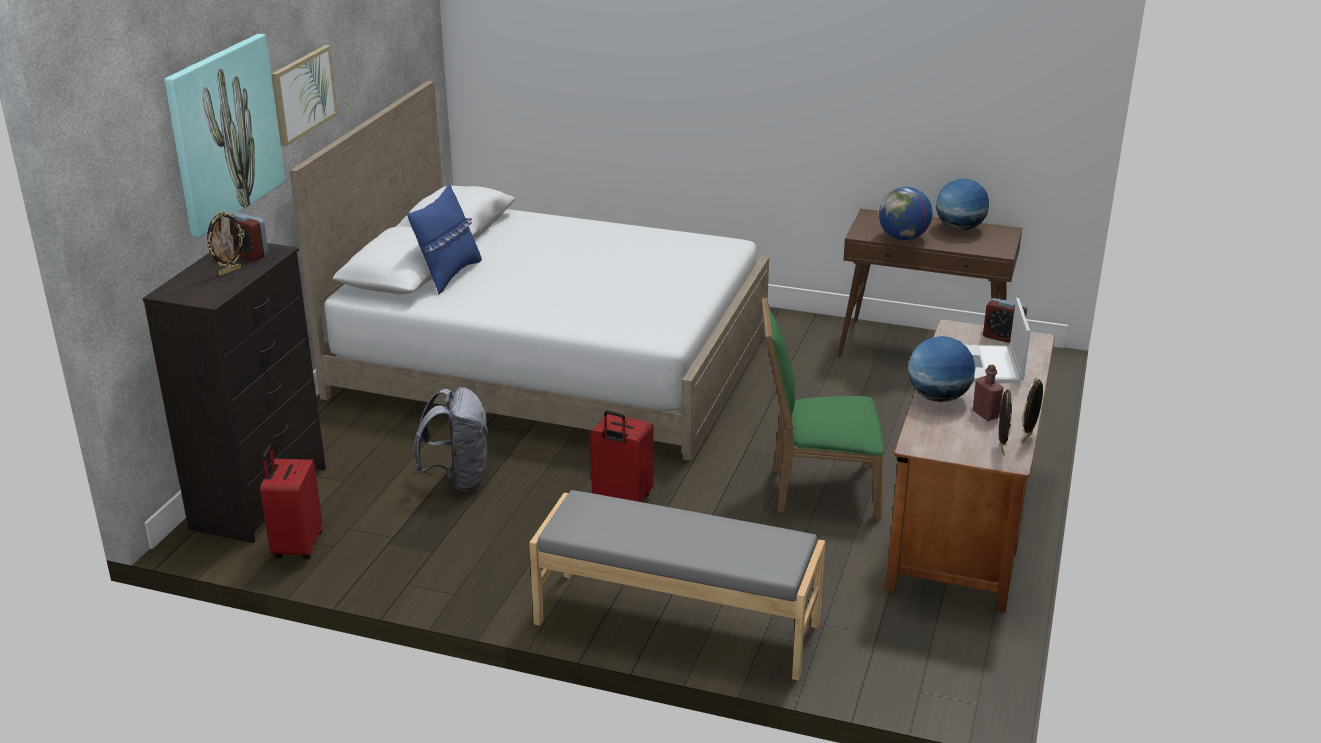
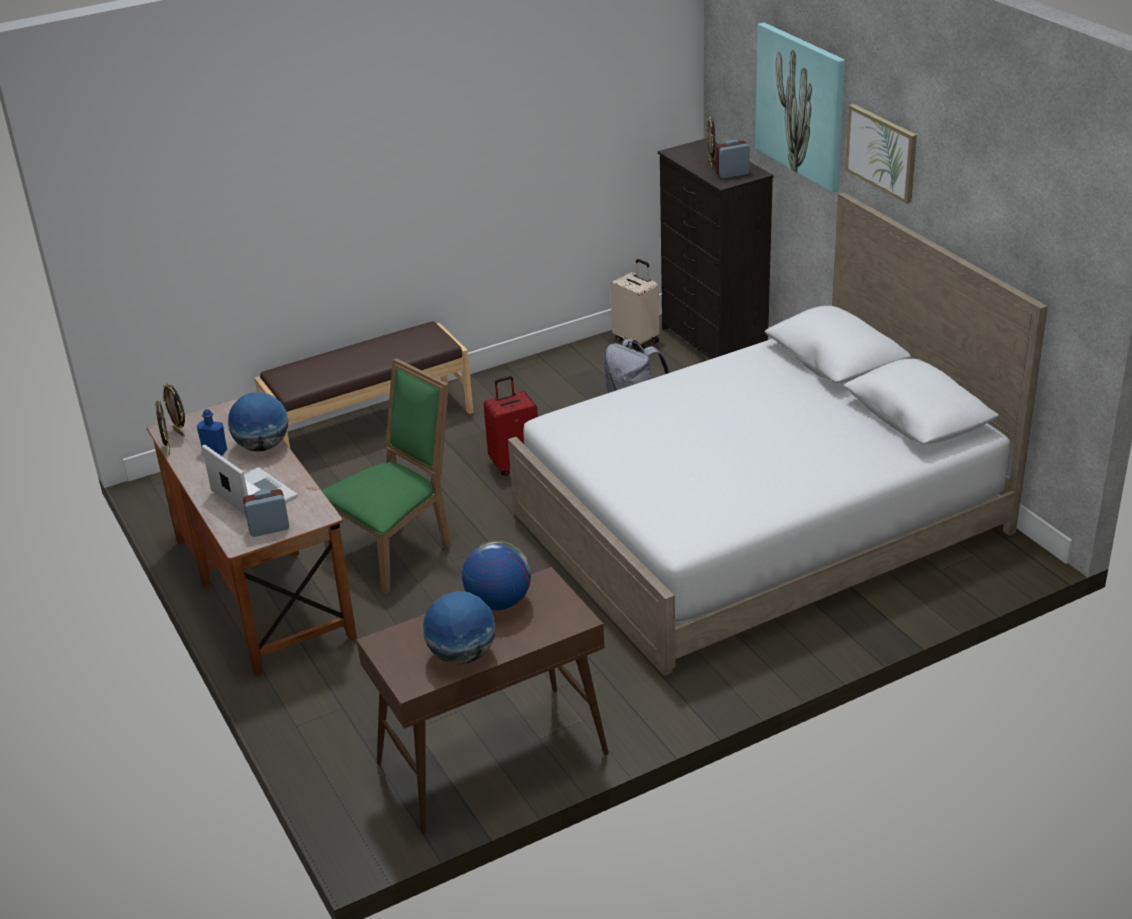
camera: 135 degrees right, 5 degrees up
red suitcase [260,445,322,560] -> beige suitcase [610,259,660,349]
blue pillow [407,184,482,294] -> none
grey bench [529,490,825,681] -> brown bench [255,321,473,448]
red bottle [973,365,1004,421] -> blue bottle [197,409,227,456]

